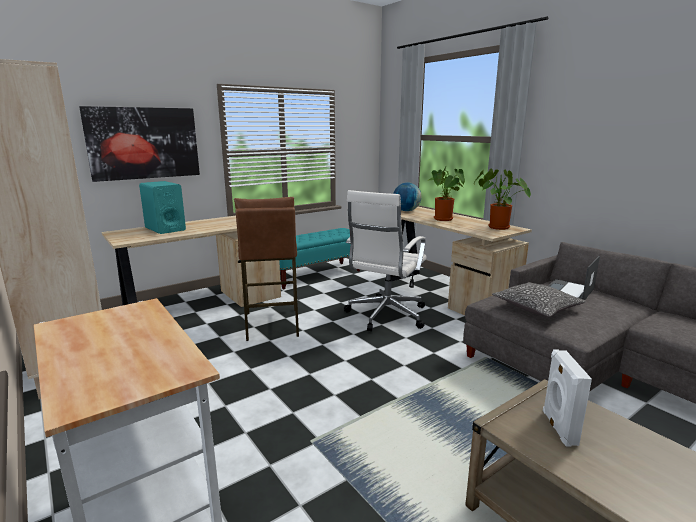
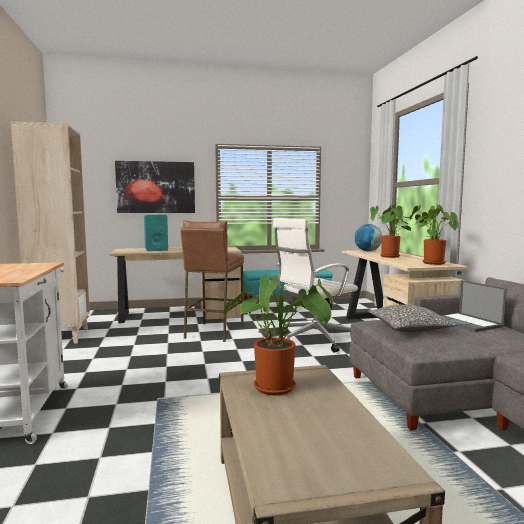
camera: 25 degrees right, 10 degrees down
white speaker [543,349,592,447] -> potted plant [223,274,334,395]
laptop [548,256,600,300] -> laptop turned 90 degrees counterclockwise [440,280,507,332]

